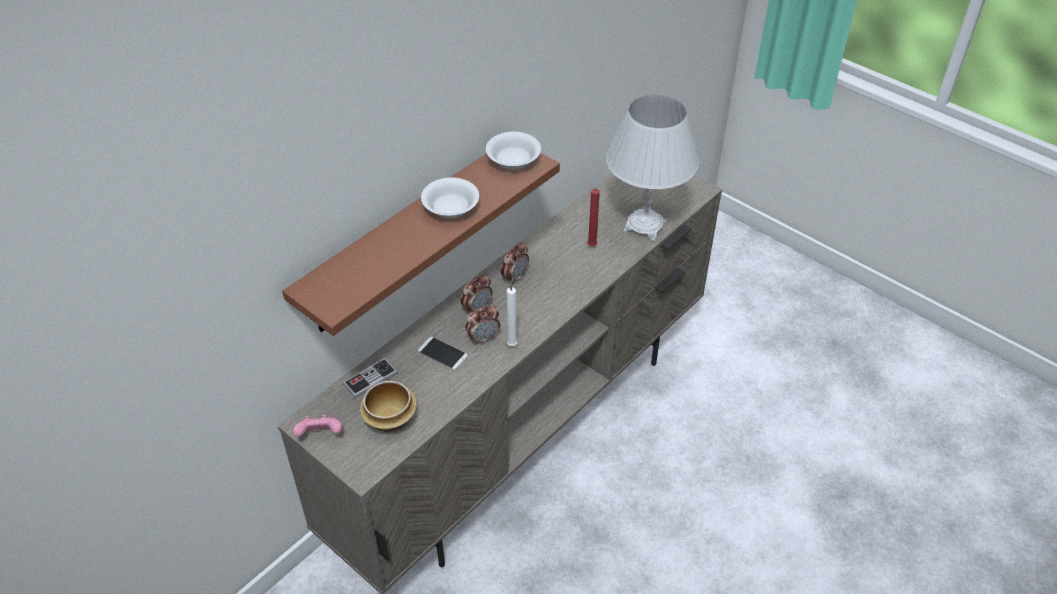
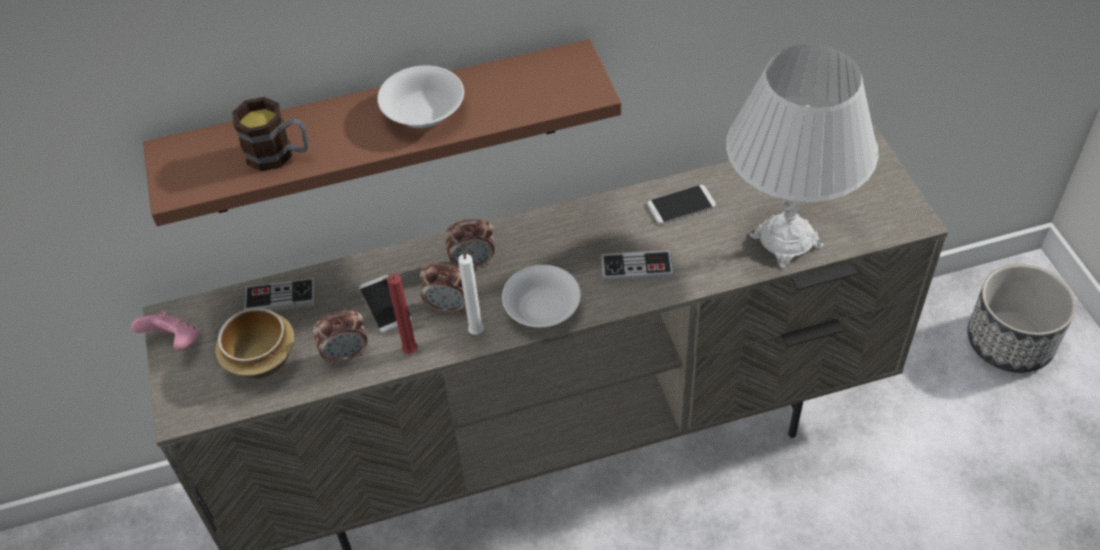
camera: 35 degrees right, 5 degrees up
white bowl [486,132,541,169] -> white bowl moved to [502,265,581,327]
alarm clock [501,242,529,285] -> alarm clock moved to [313,310,367,365]
red candle [587,189,600,246] -> red candle moved to [383,273,418,354]
none -> mug [232,97,309,171]
none -> game controller [601,250,674,282]
none -> phone [647,185,716,224]
none -> planter [968,264,1076,373]

